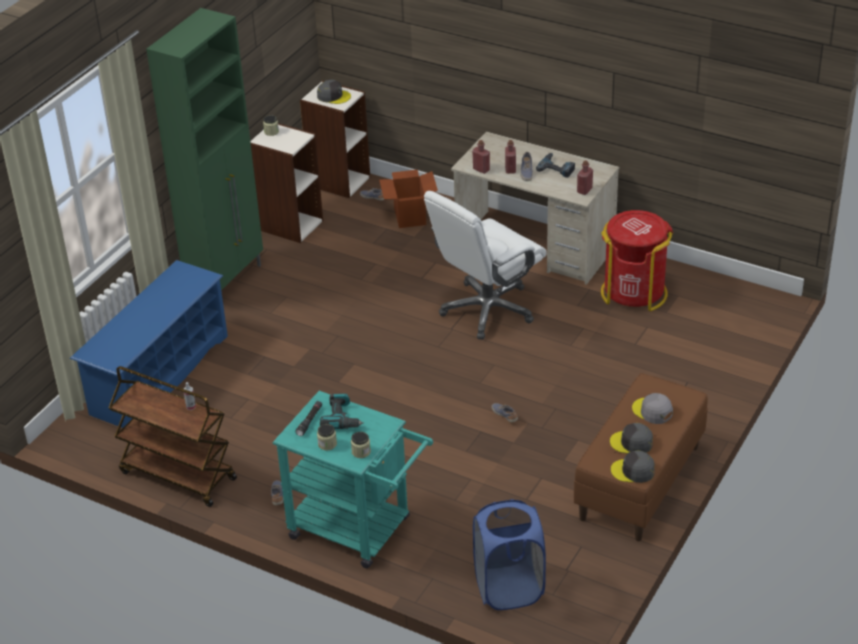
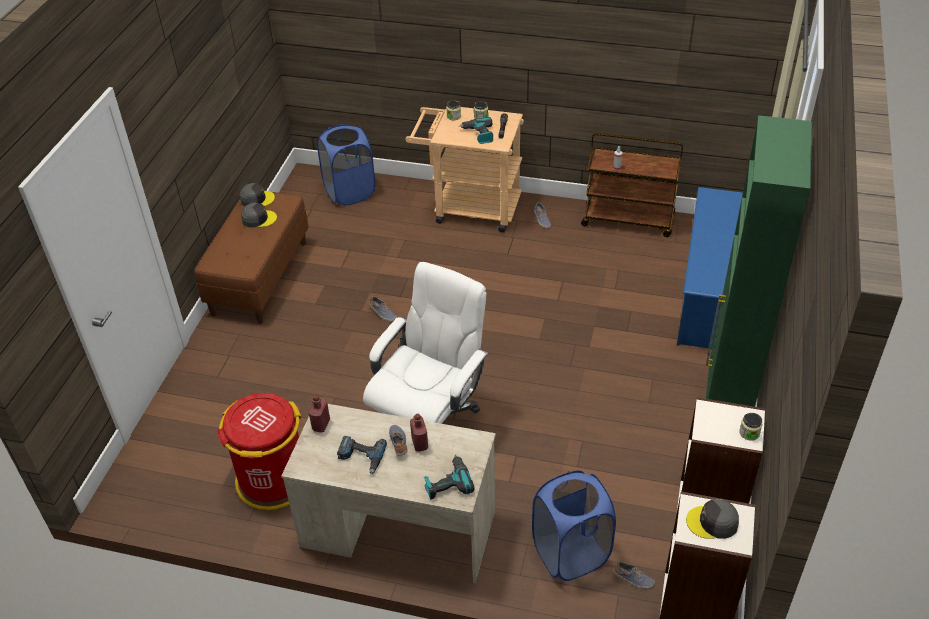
camera: 165 degrees right, 5 degrees up
turquoise cart [273,391,433,568] -> beige cart [405,107,524,232]
cardboard box [379,170,438,228] -> blue laundry basket [532,470,616,581]
red bottle [472,140,490,174] -> none
grey cap [632,393,673,424] -> none
none -> power drill [424,455,475,499]

